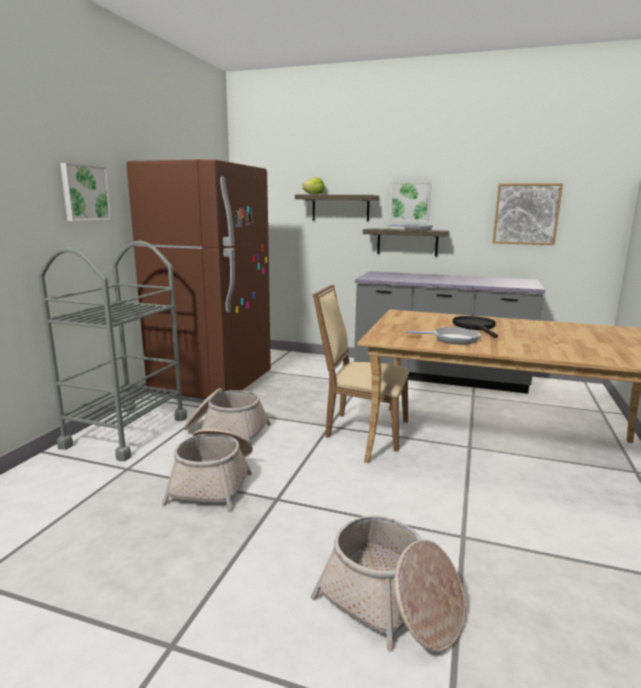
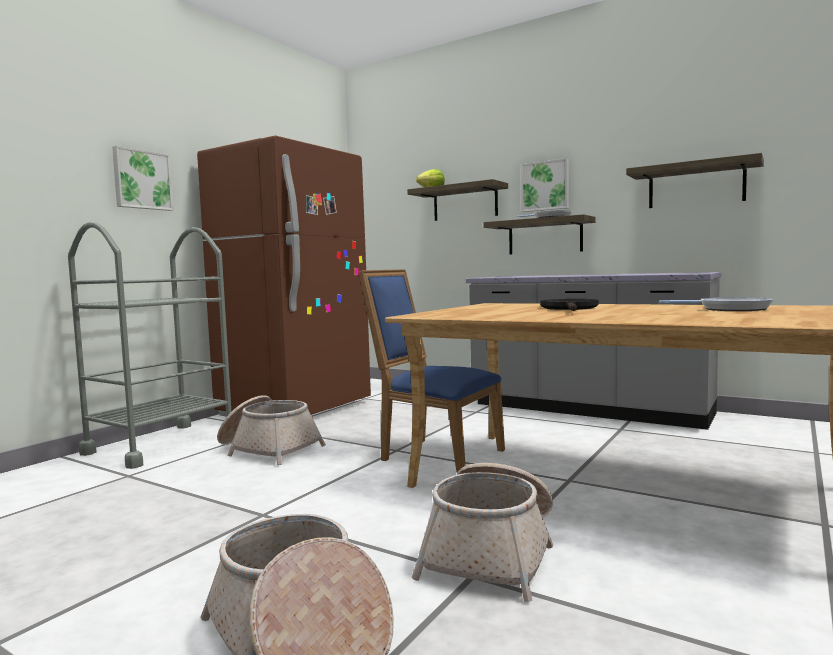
camera: 15 degrees right, 10 degrees down
basket [162,429,253,511] -> basket moved to [411,463,553,602]
beige chair [313,284,409,452] -> blue chair [358,269,505,472]
frying pan [406,327,481,345] -> frying pan moved to [659,297,773,311]
picture [492,183,563,245] -> shelf [626,153,764,208]

